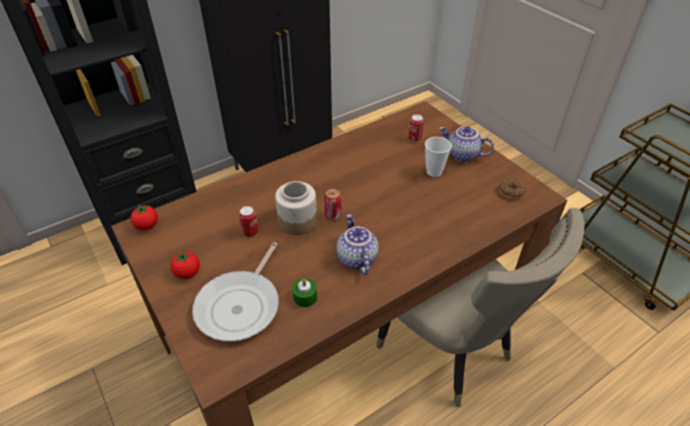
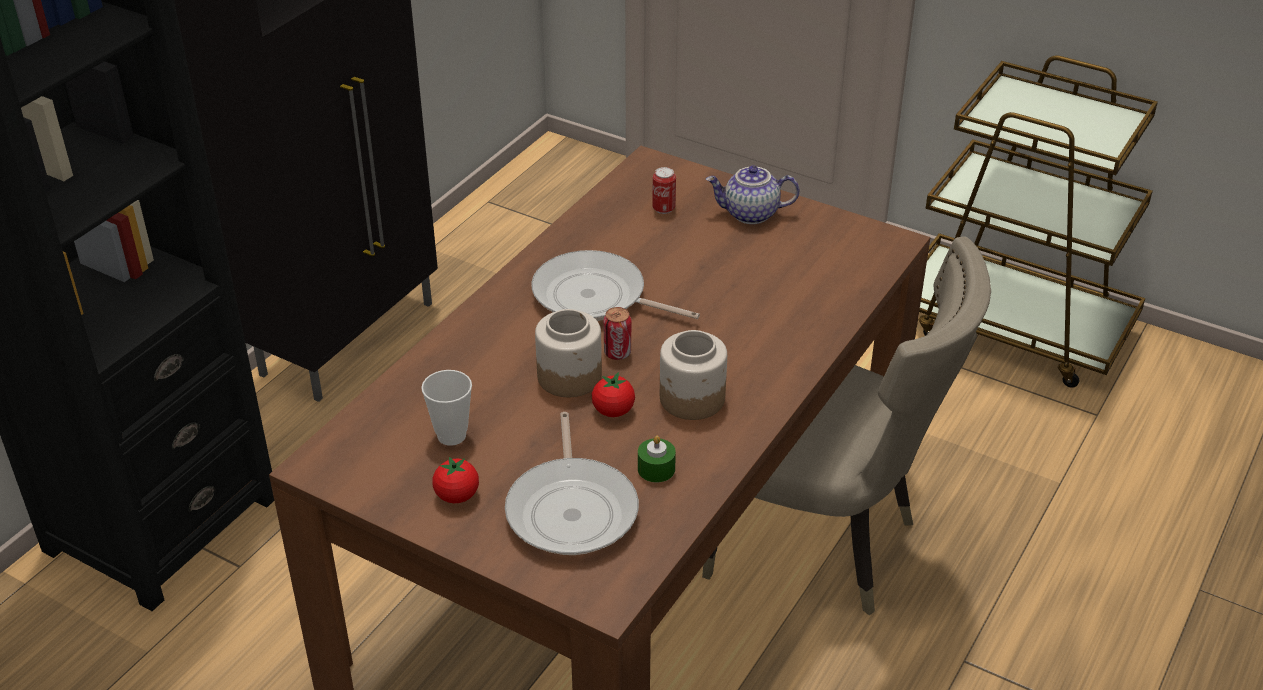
camera: 25 degrees left, 5 degrees down
tomato [131,205,158,230] -> tomato moved to [592,372,635,417]
can [239,206,259,237] -> none
teapot [337,214,379,275] -> jar [660,330,727,420]
cup [425,137,452,177] -> cup moved to [421,370,472,446]
donut [499,179,525,199] -> none
none -> frying pan [531,250,700,321]

